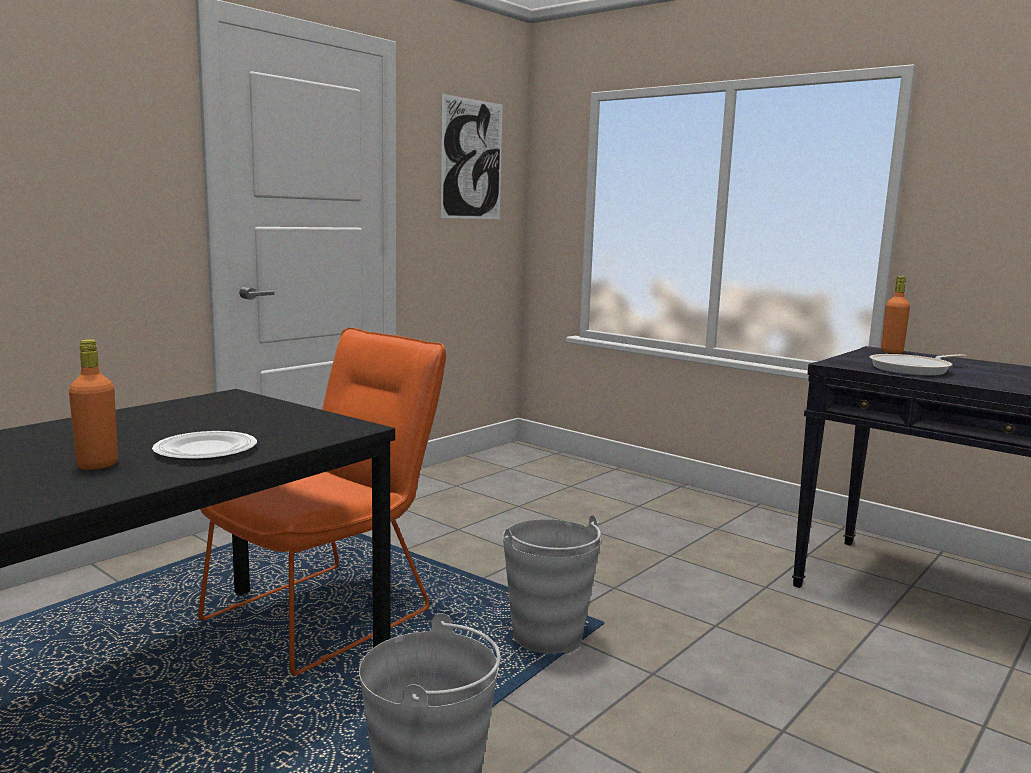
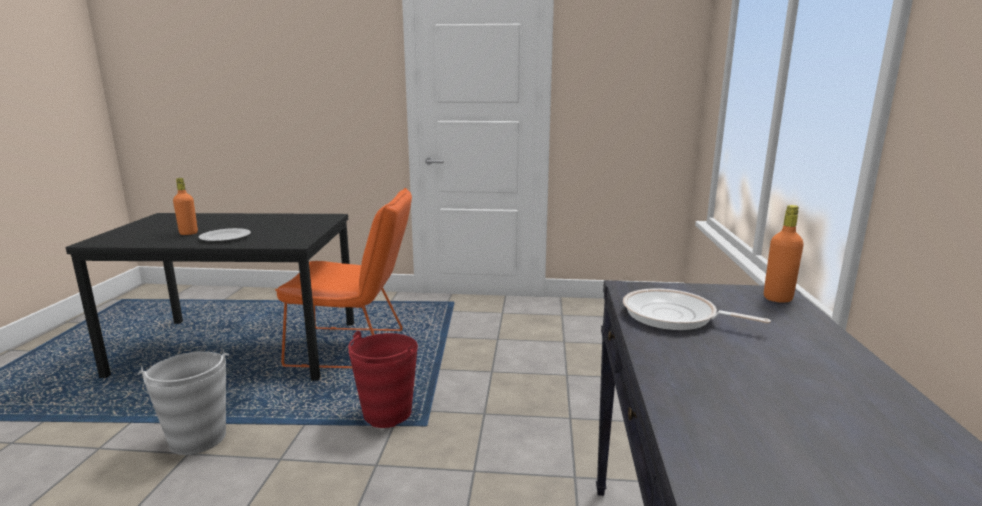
camera: 55 degrees right, 5 degrees up
picture [440,94,503,219] -> none
grey bucket [503,515,601,654] -> red bucket [348,331,418,428]

